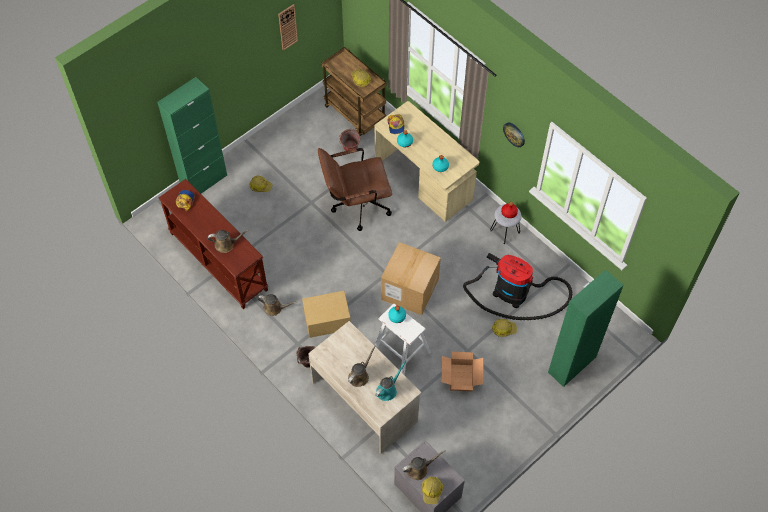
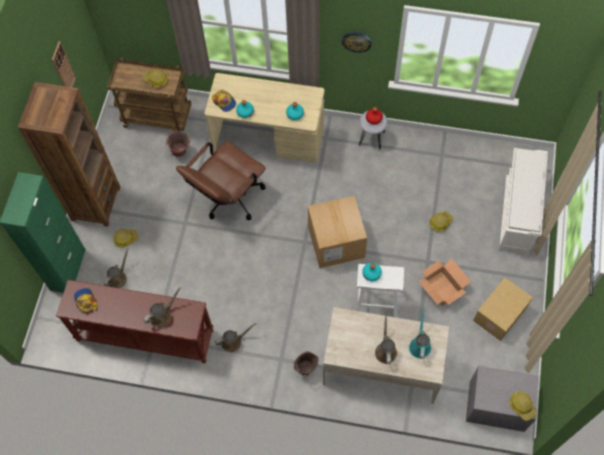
camera: 35 degrees left, 5 degrees up
cardboard box [302,291,351,338] -> cardboard box moved to [473,277,533,341]
brown watering can [403,450,446,480] -> brown watering can moved to [104,248,129,288]
vacuum cleaner [463,253,572,320] -> none
green cabinet [548,270,624,387] -> white shoe rack [499,148,548,255]
none -> brown bookcase [18,82,120,226]

